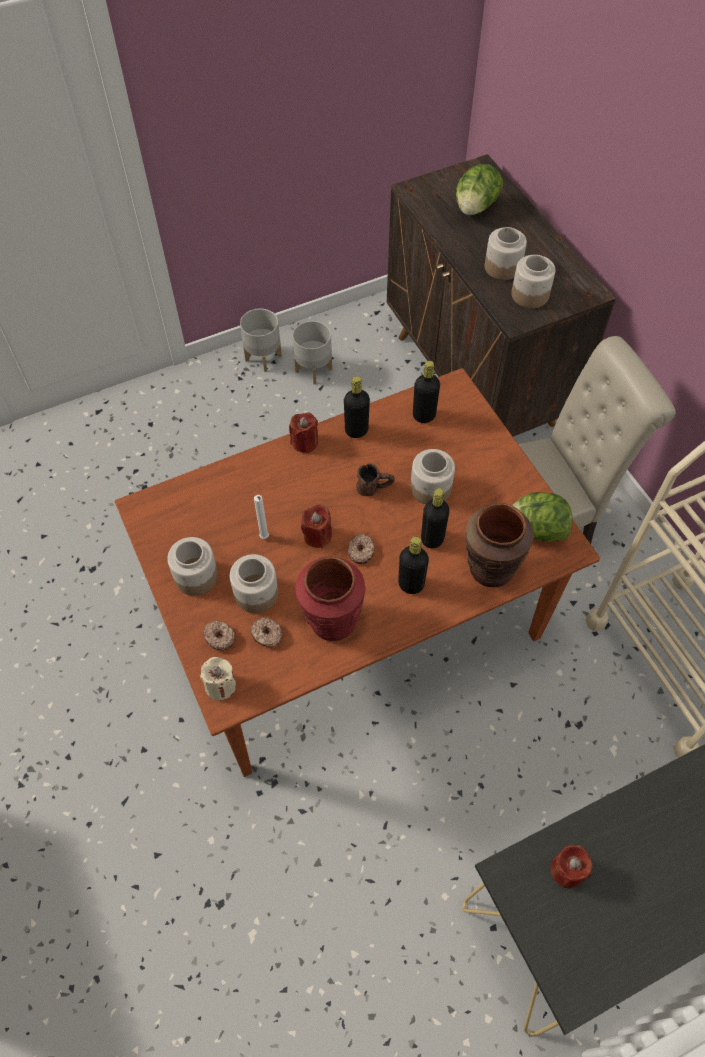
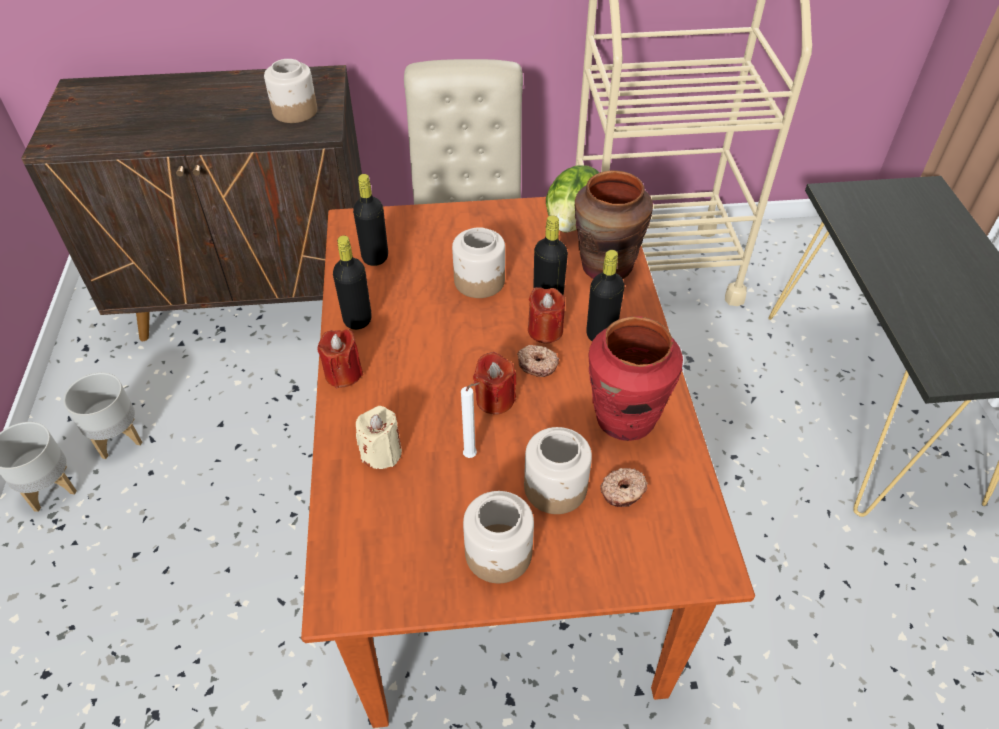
camera: 70 degrees left, 10 degrees down
beige candle [200,657,236,701] -> beige candle moved to [356,406,402,469]
donut [203,620,236,651] -> none
brown mug [356,463,395,496] -> none
lettuce [456,164,503,216] -> none
jar [485,227,527,280] -> none
red candle [551,845,592,888] -> red candle moved to [528,287,565,344]

